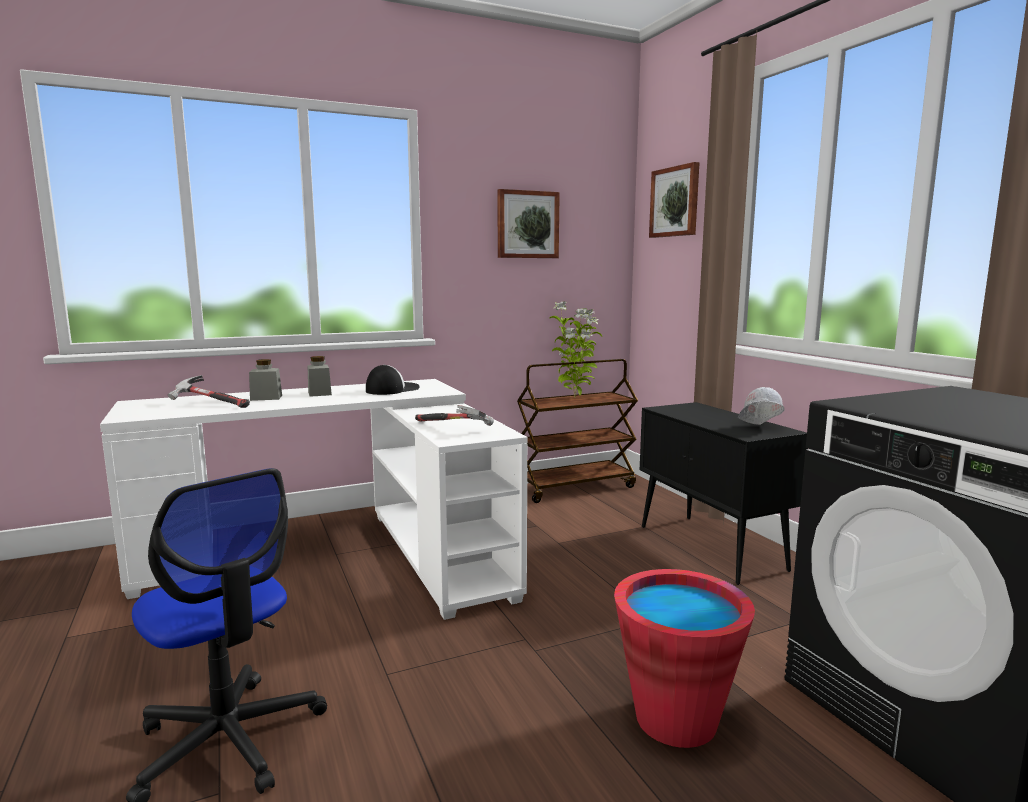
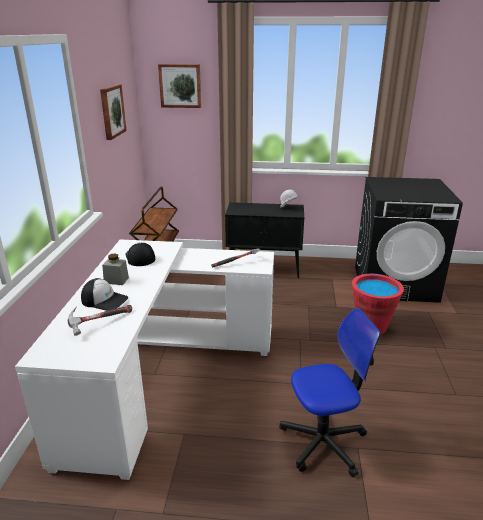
camera: 60 degrees left, 15 degrees up
grey jar [249,359,282,401] -> cap [81,278,128,311]
potted plant [550,301,602,398] -> none

